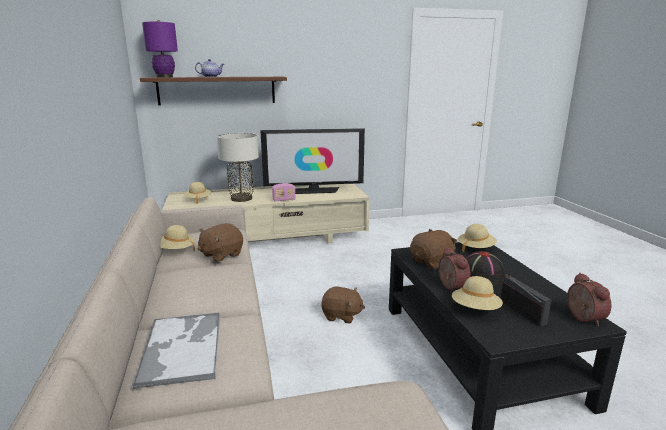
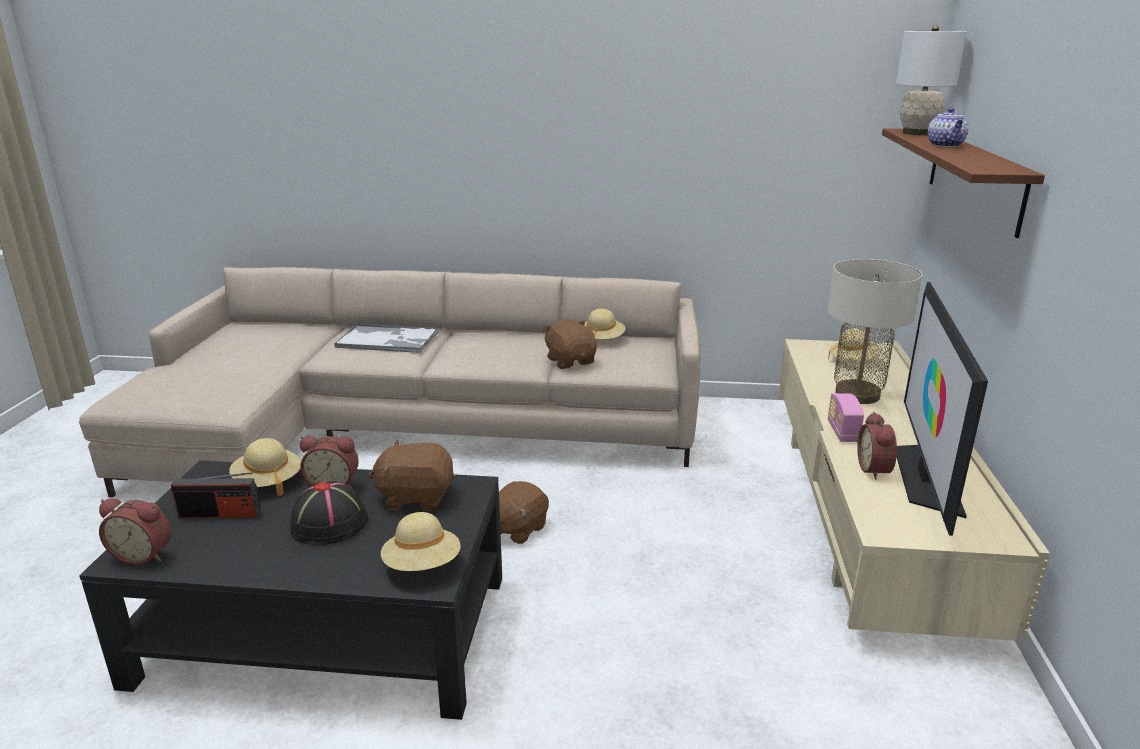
camera: 110 degrees right, 5 degrees up
purple table lamp [142,20,178,78] -> white table lamp [896,26,967,135]
brown plush toy [410,229,457,269] -> brown plush toy turned 105 degrees clockwise [368,440,455,510]
none -> alarm clock [857,412,897,480]

